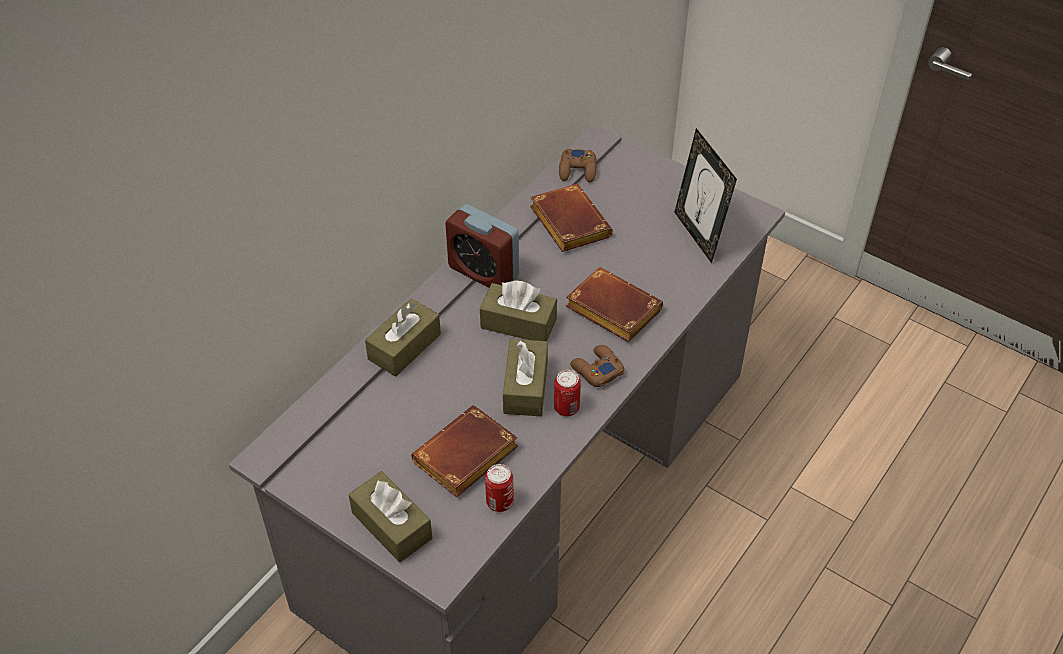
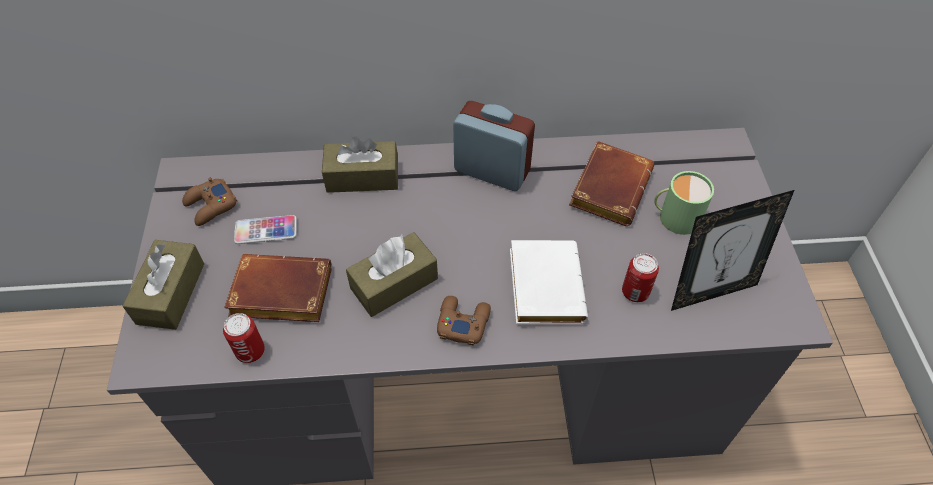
camera: 50 degrees right, 5 degrees up
alarm clock [445,204,519,288] -> alarm clock turned 120 degrees clockwise [453,101,535,191]
brown tissue box [480,280,557,341] -> none
can [554,370,581,416] -> can moved to [622,253,659,302]
brown game controller [559,149,596,182] -> brown game controller moved to [182,178,237,226]
brown book [566,267,663,342] -> white book [510,240,588,324]
picture frame [674,128,737,263] -> picture frame turned 135 degrees counterclockwise [671,190,794,311]
none -> phone [234,215,297,244]
none -> green mug [654,171,714,235]

